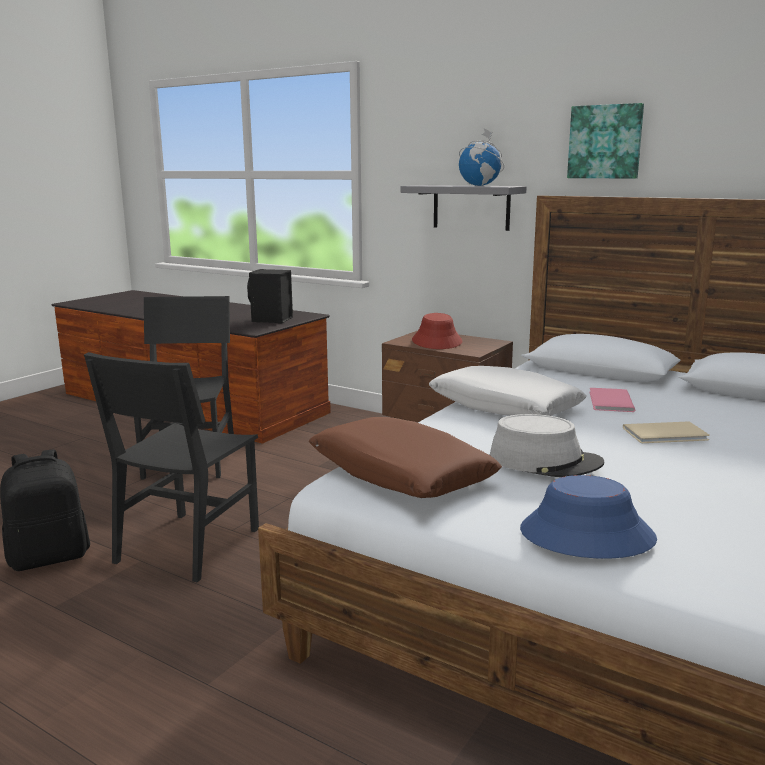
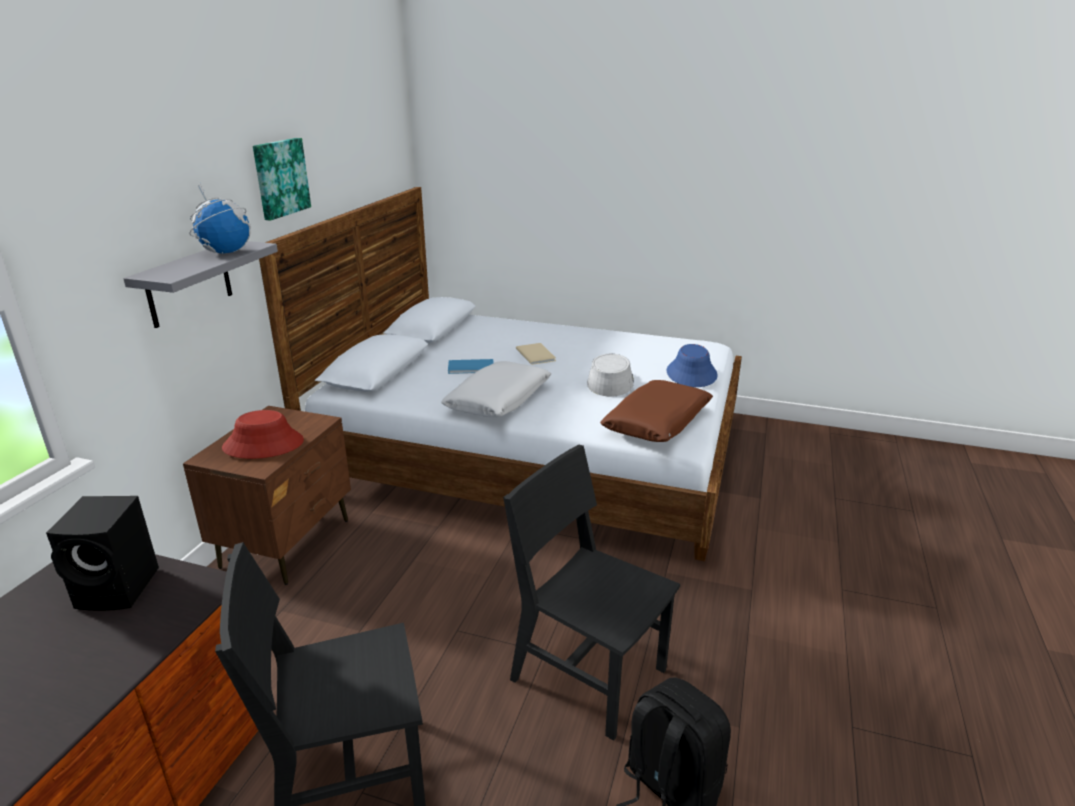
camera: 105 degrees left, 10 degrees up
black chair [84,352,259,582] -> black chair turned 150 degrees counterclockwise [503,444,680,741]
pink book [590,388,635,412] -> blue book [448,359,493,374]

